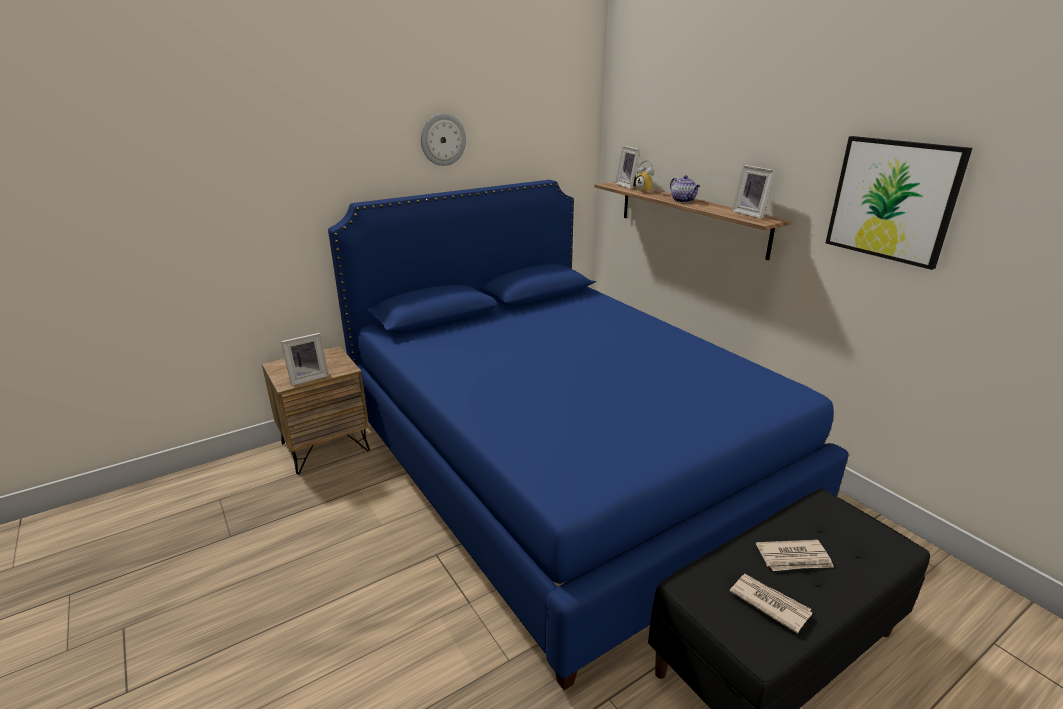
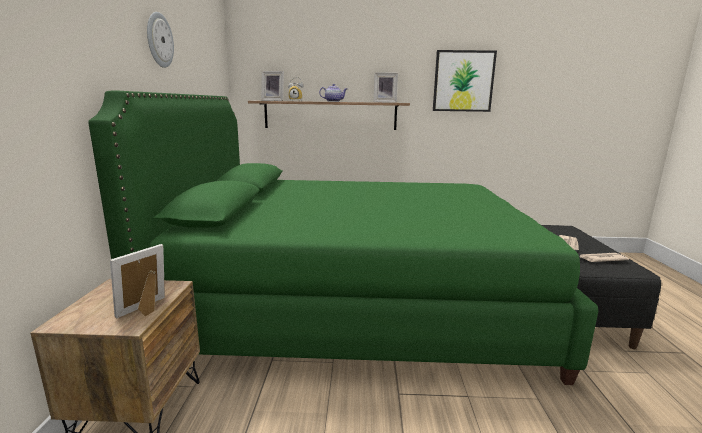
camera: 55 degrees left, 10 degrees down
picture frame [281,333,329,386] -> picture frame turned 150 degrees counterclockwise [110,244,165,318]
blue bed [328,180,849,690] -> green bed [88,90,598,385]

